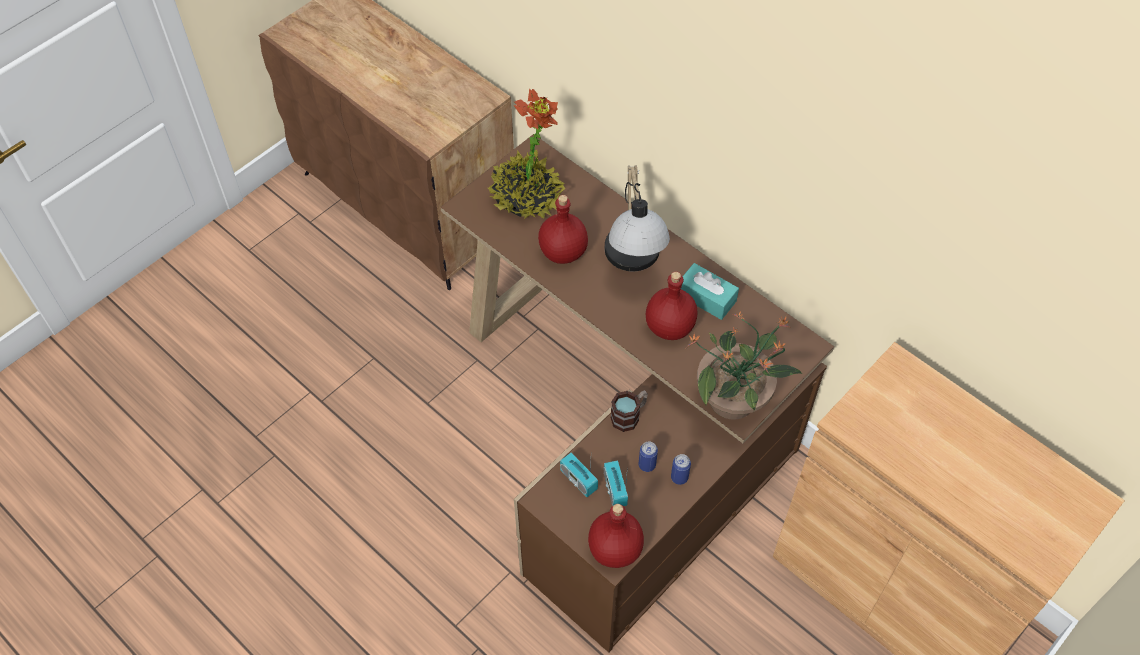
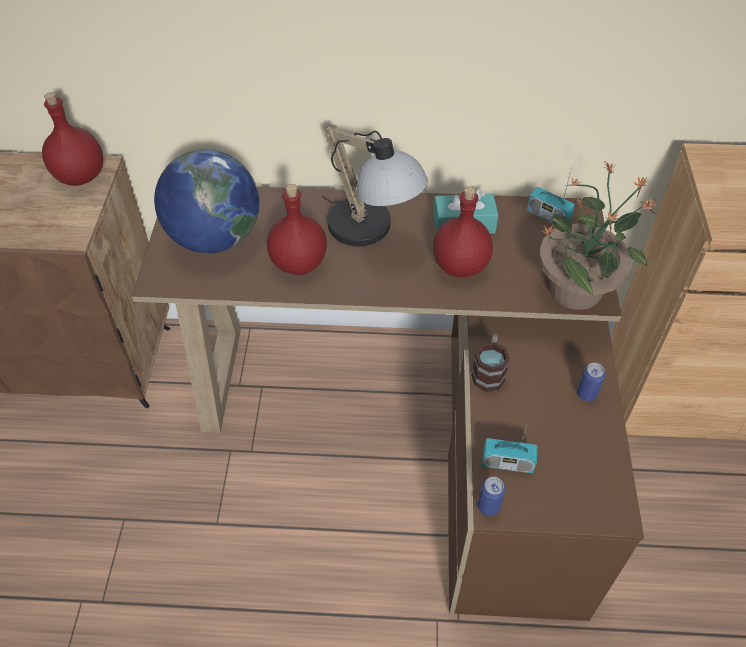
camera: 40 degrees left, 5 degrees down
potted plant [488,88,565,219] -> globe [154,149,259,253]
red bottle [588,504,644,568] -> red bottle moved to [42,92,103,186]
radio [604,460,628,506] -> radio moved to [527,167,575,223]
can [639,441,658,472] -> can moved to [478,477,505,516]

